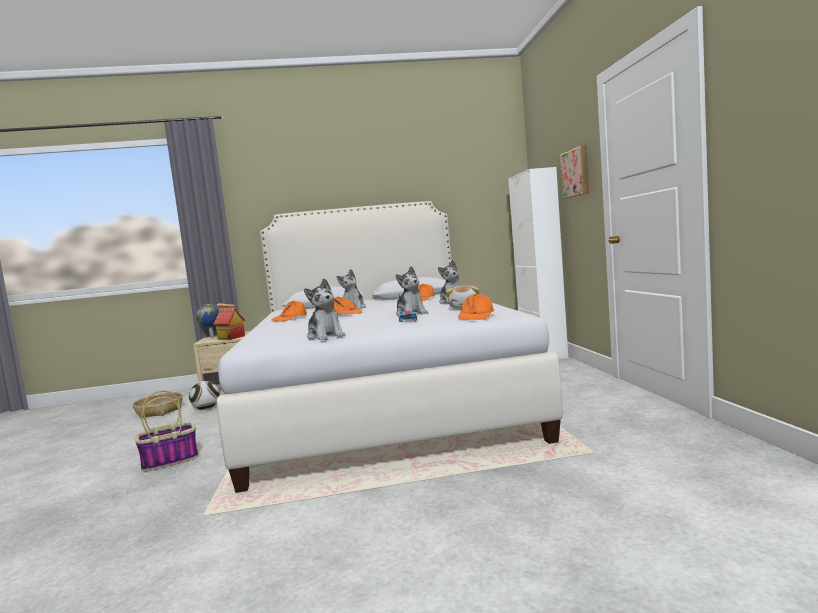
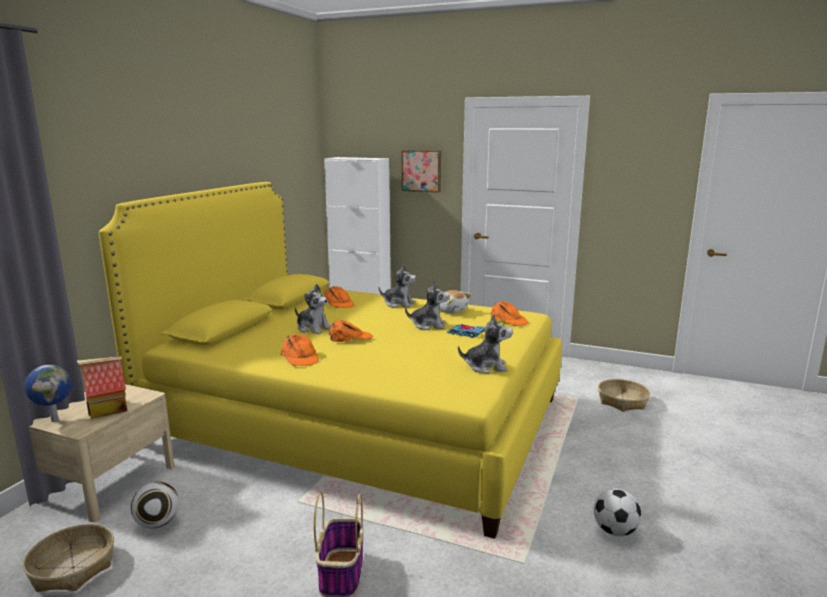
camera: 60 degrees left, 10 degrees up
white bed [217,201,563,493] -> yellow bed [99,182,562,539]
none -> football [594,489,641,536]
none -> basket [598,379,650,412]

